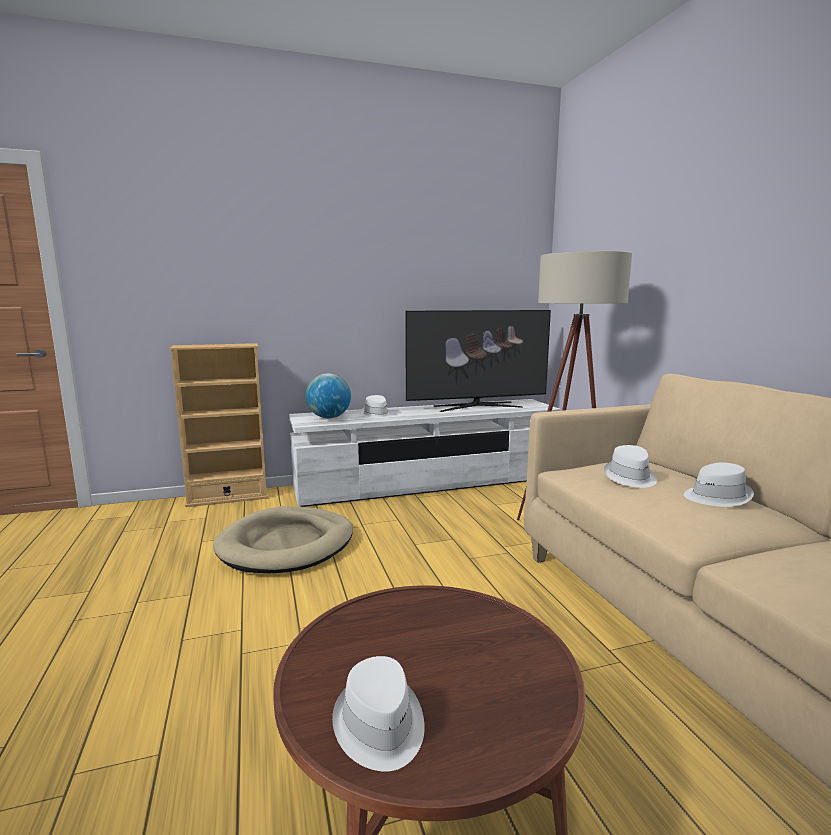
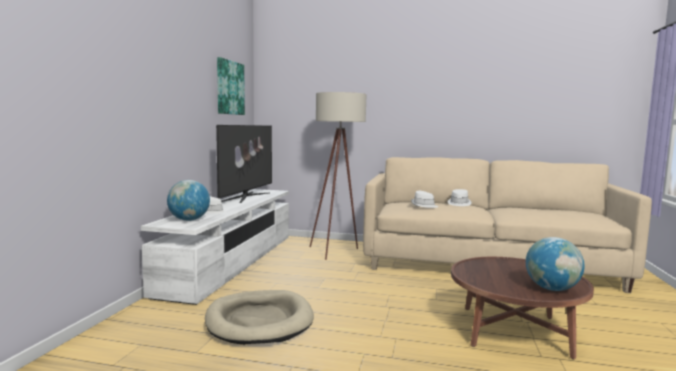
camera: 60 degrees left, 5 degrees down
beige bookcase [169,343,268,507] -> none
white hat [332,656,425,772] -> globe [526,237,585,291]
none -> picture [217,57,245,115]

